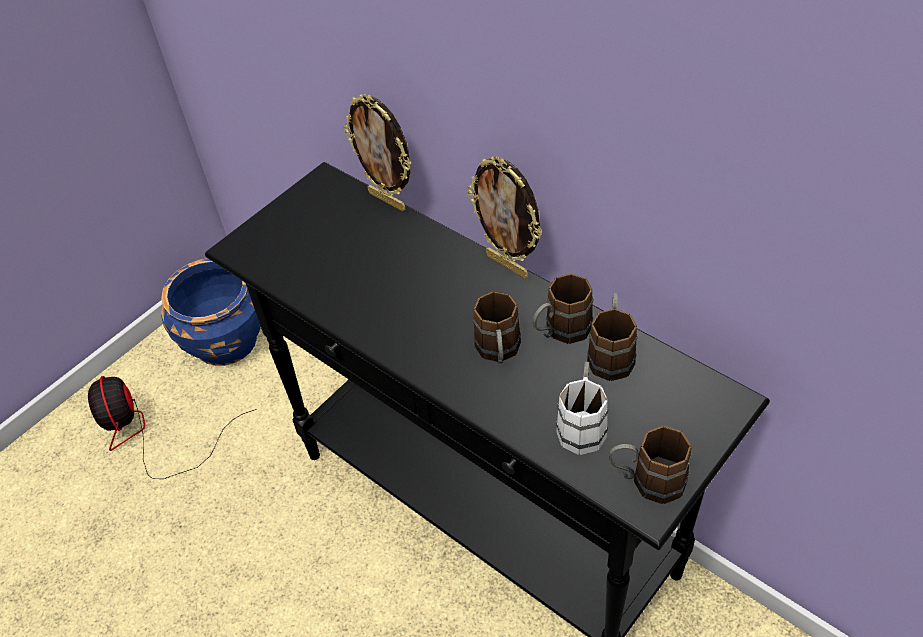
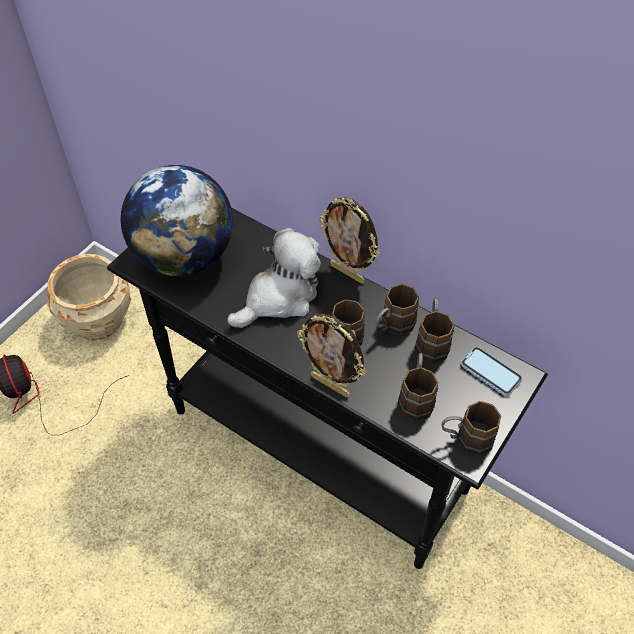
camera: 10 degrees left, 5 degrees up
blue planter [161,258,261,366] -> beige planter [47,254,131,340]
picture frame [343,94,412,211] -> picture frame moved to [297,314,367,397]
white mug [556,361,608,455] -> brown mug [398,353,438,421]
none -> globe [121,165,233,277]
none -> plush toy [227,228,321,328]
none -> phone [461,347,522,396]

